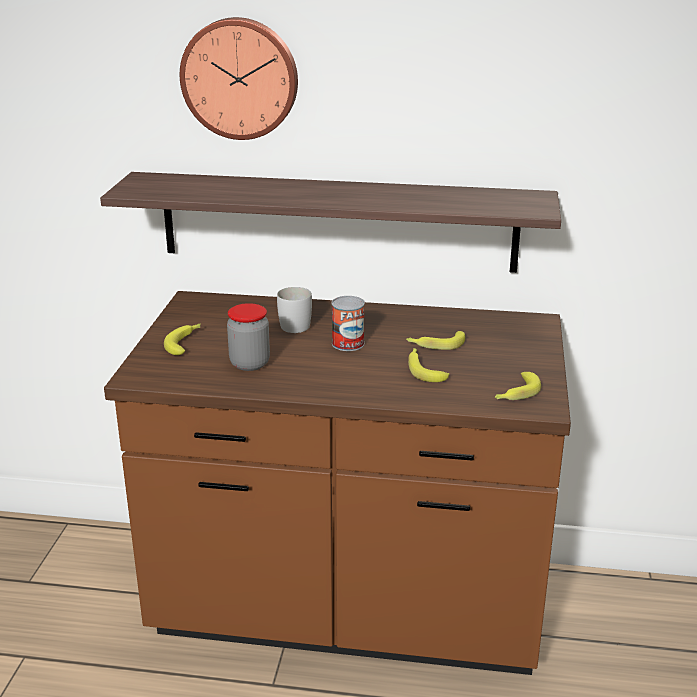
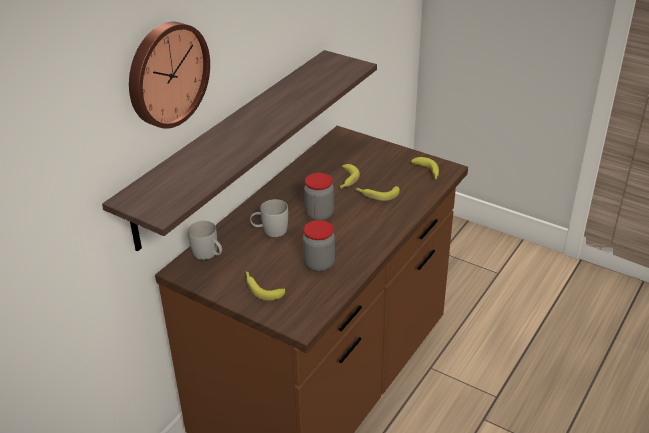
camera: 65 degrees left, 10 degrees up
can [332,296,365,351] -> jar [304,173,334,220]
none -> white mug [188,221,222,260]

